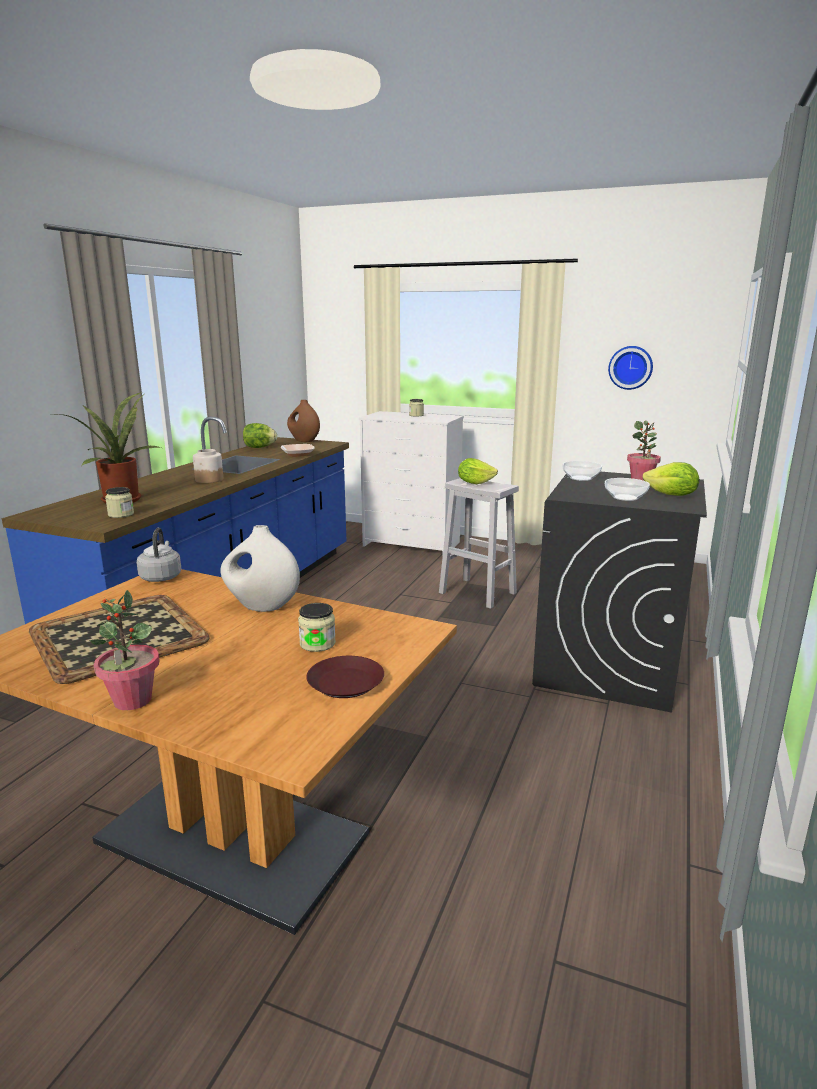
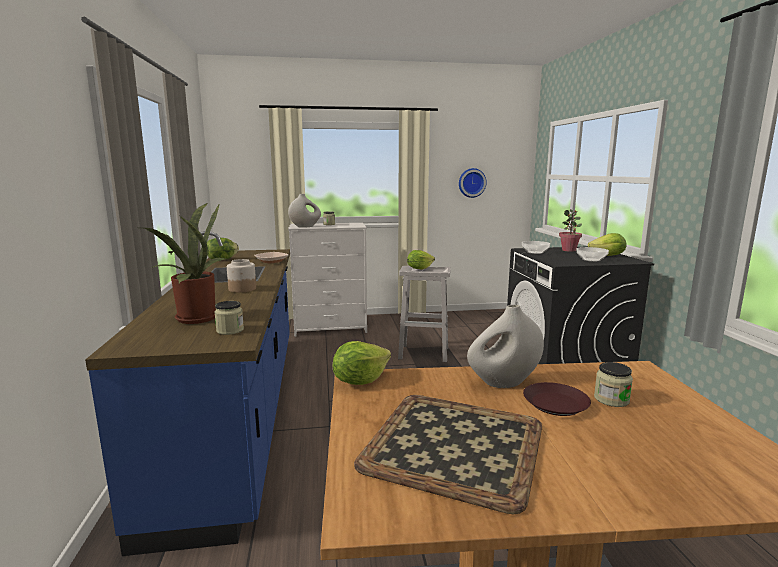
camera: 30 degrees left, 5 degrees down
potted plant [89,590,160,710] -> none
grey kettle [137,528,181,582] -> lettuce [332,341,391,385]
brown vase [287,400,320,442] -> none
brown plate [306,656,384,698] -> brown plate moved to [523,382,591,416]
none -> white vase [288,194,321,228]

